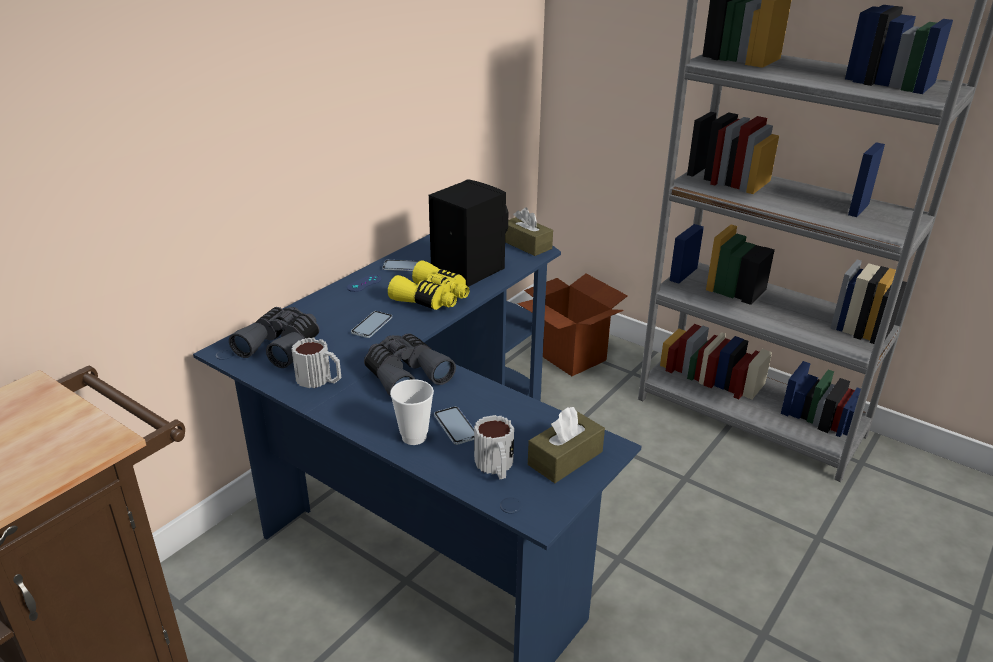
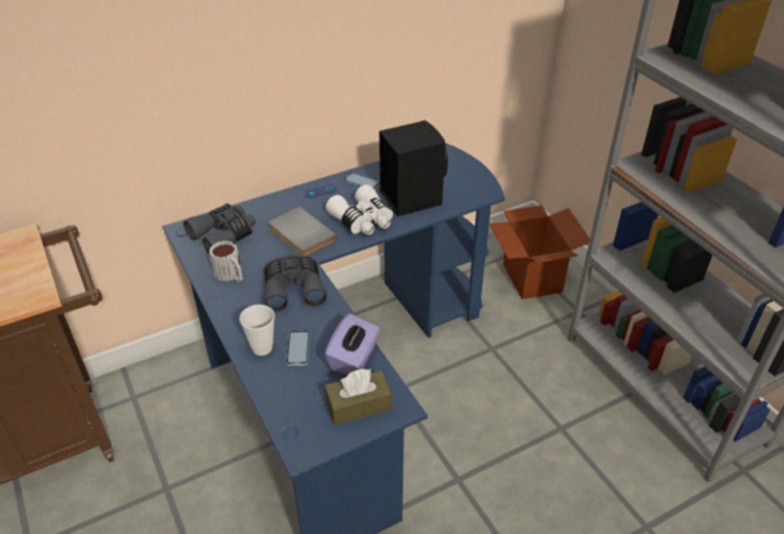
camera: 25 degrees right, 10 degrees up
phone [351,311,392,338] -> grey book [268,206,337,256]
yellow binoculars [388,260,469,310] -> white binoculars [326,184,393,235]
mug [474,415,514,480] -> none
brown tissue box [505,208,553,256] -> none
none -> purple tissue box [324,314,380,375]

